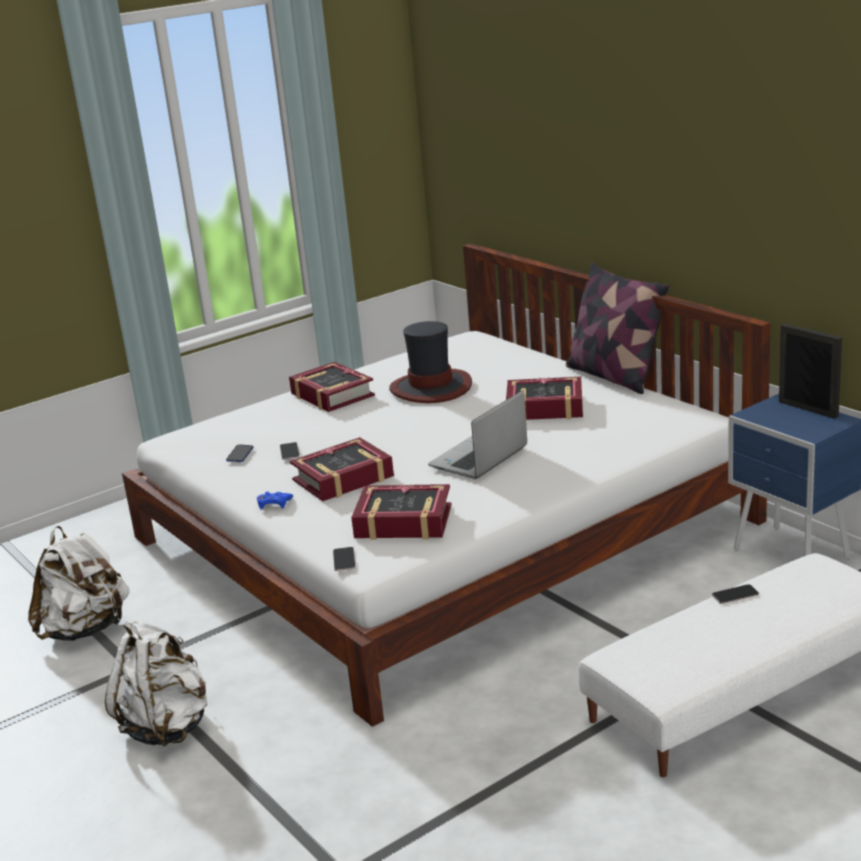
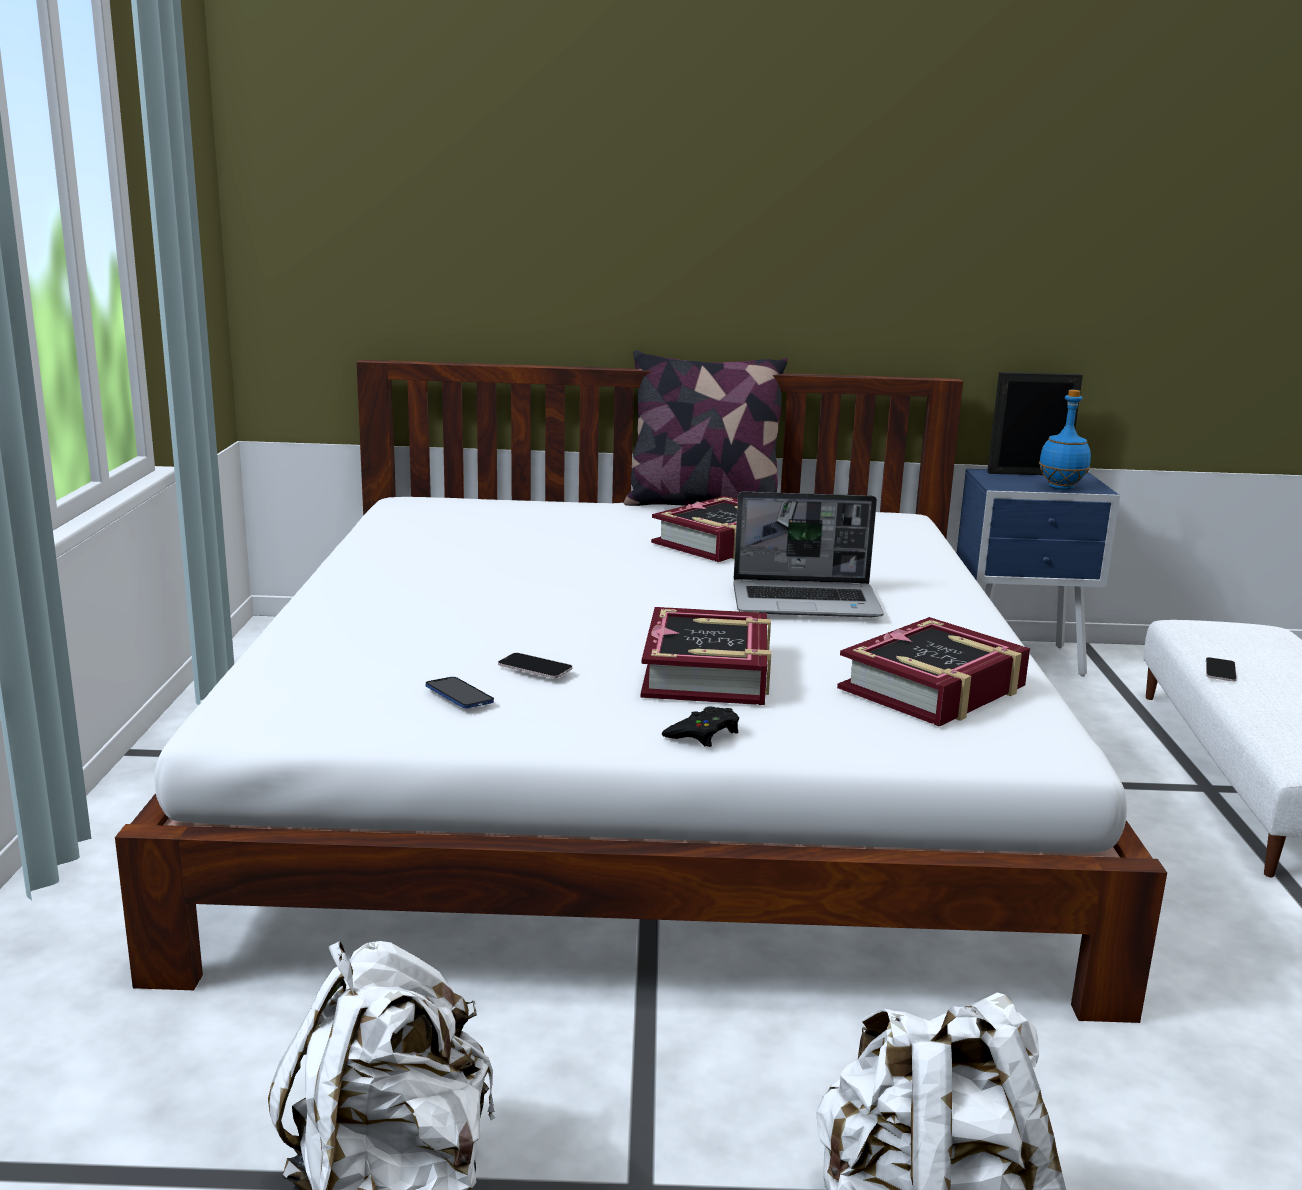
camera: 55 degrees left, 5 degrees down
blue game controller [257,491,293,510] -> black game controller [662,707,739,747]
book [289,362,375,412] -> none
phone [333,547,356,571] -> none
hat [389,321,472,403] -> none
laptop [428,391,527,479] -> laptop turned 75 degrees counterclockwise [733,491,883,617]
none -> blue bottle [1039,390,1091,490]

